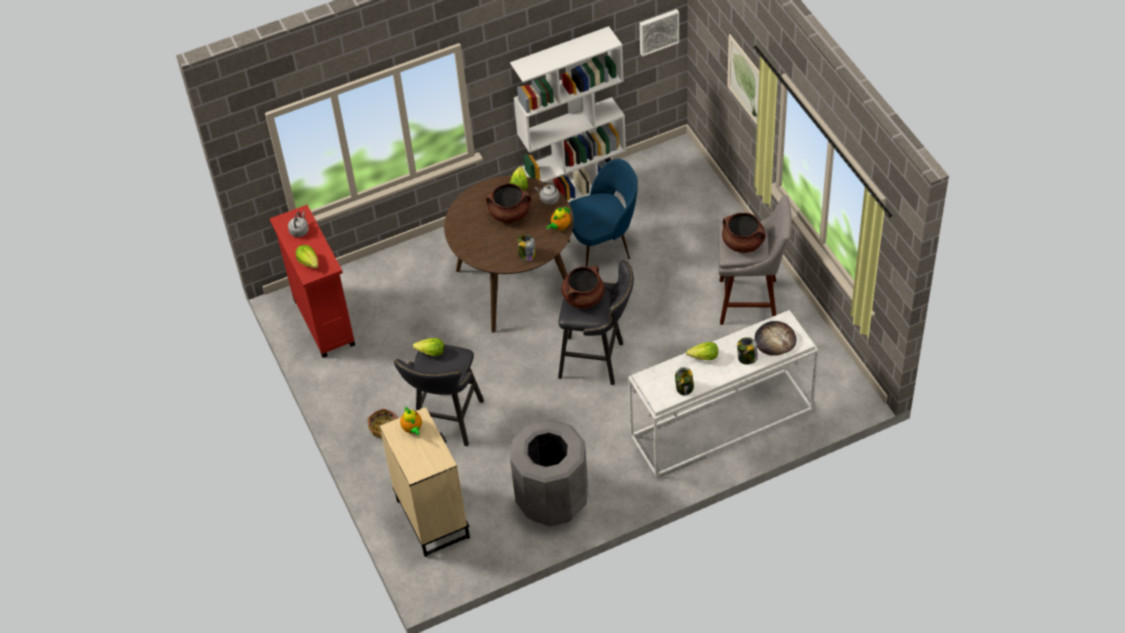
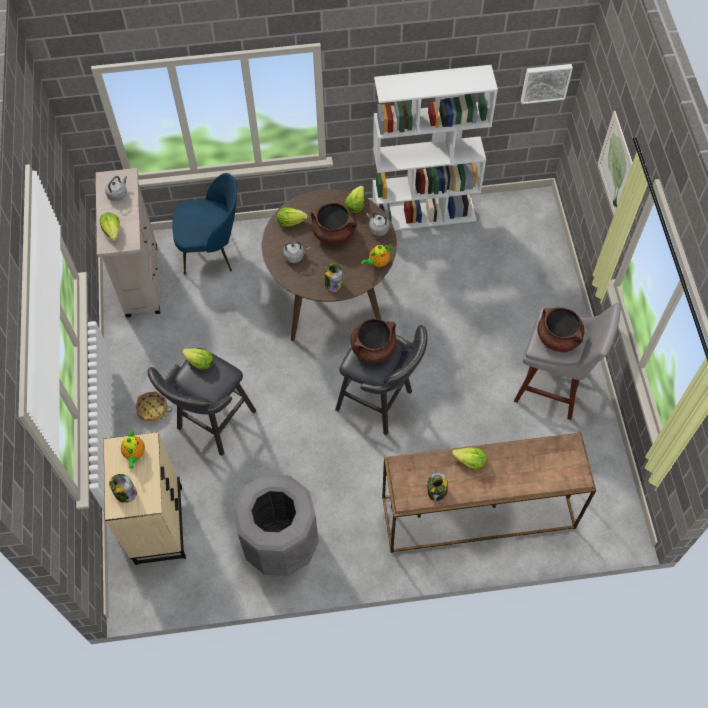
camera: 15 degrees right, 10 degrees up
red cabinet [270,205,355,358] -> beige cabinet [96,168,160,318]
blue chair [568,159,638,267] -> blue chair moved to [172,173,237,275]
white console table [628,310,819,477] -> brown console table [382,433,596,553]
jar [737,337,758,365] -> jar moved to [109,474,137,503]
bread [755,321,797,356] -> none
none -> lettuce [277,208,308,227]
none -> grey kettle [283,242,310,263]

